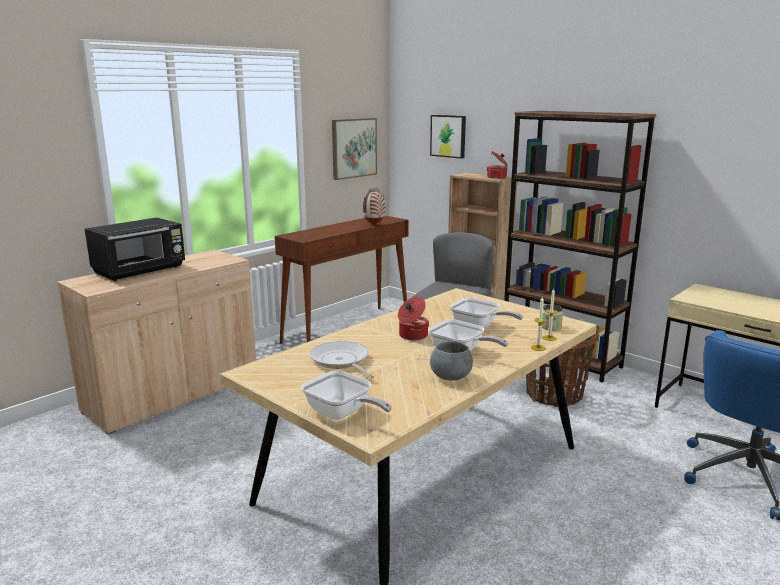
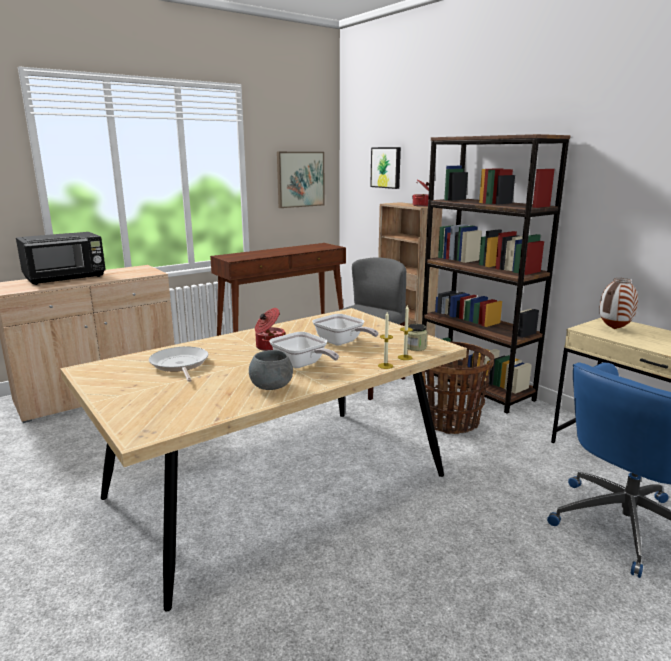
camera: 10 degrees right, 0 degrees up
frying pan [301,370,392,420] -> none
vase [363,189,385,225] -> vase moved to [599,278,638,329]

